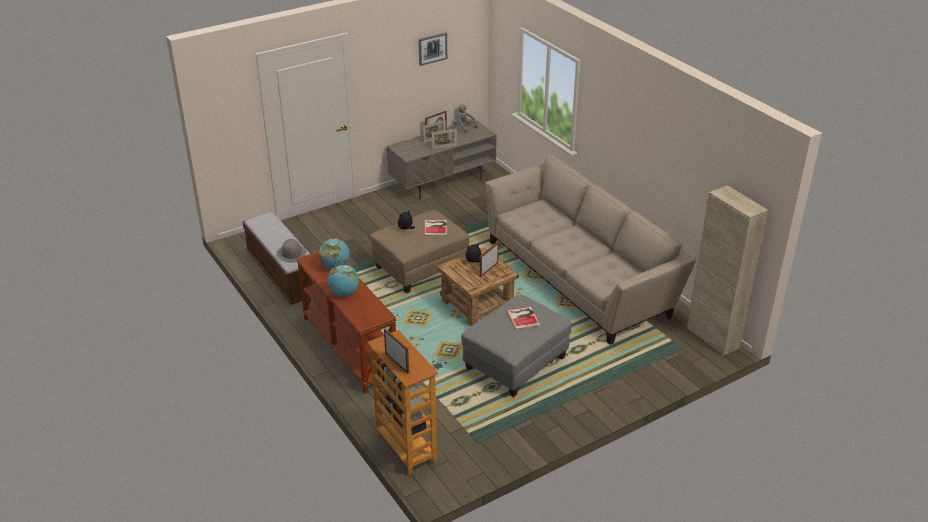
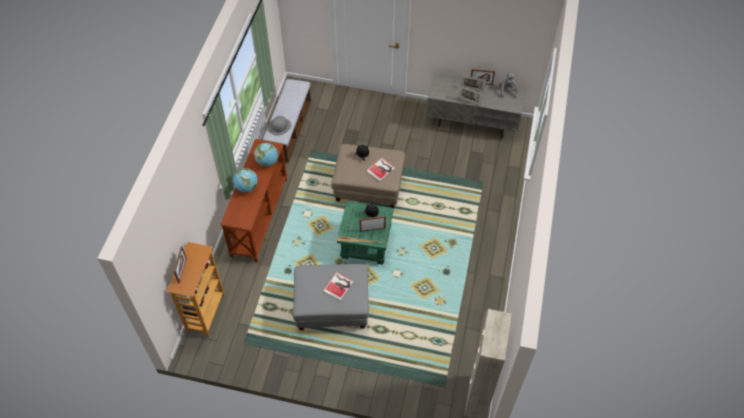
camera: 45 degrees right, 20 degrees up
picture [418,32,447,66] -> none
brown side table [437,247,519,326] -> green side table [337,201,394,264]
beige sofa [485,156,696,345] -> none

